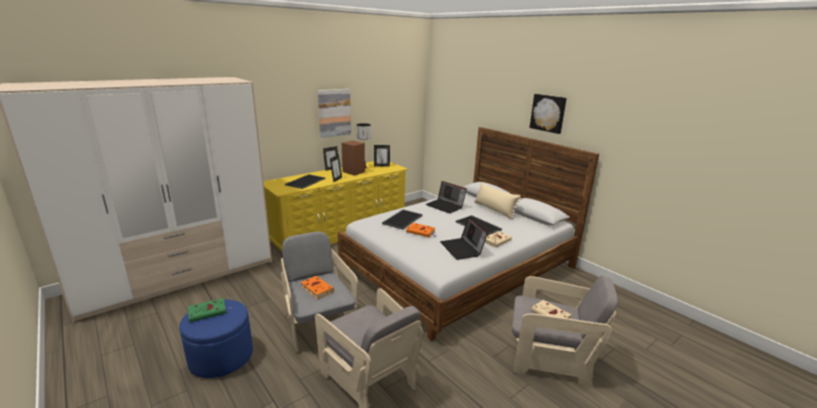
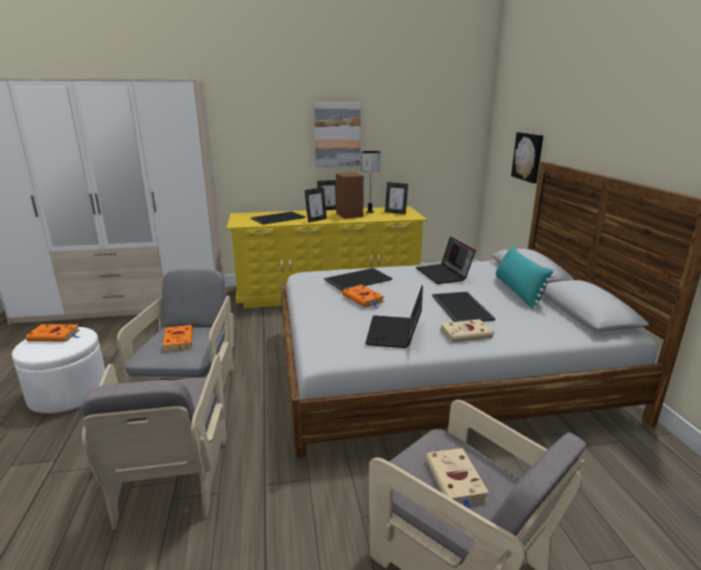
camera: 30 degrees right, 0 degrees up
blue ottoman [179,300,253,378] -> white ottoman [12,327,105,414]
green book [188,298,232,322] -> orange book [26,324,80,342]
beige pillow [474,182,522,219] -> turquoise pillow [496,246,555,309]
picture [530,94,567,134] -> picture moved to [511,132,543,183]

